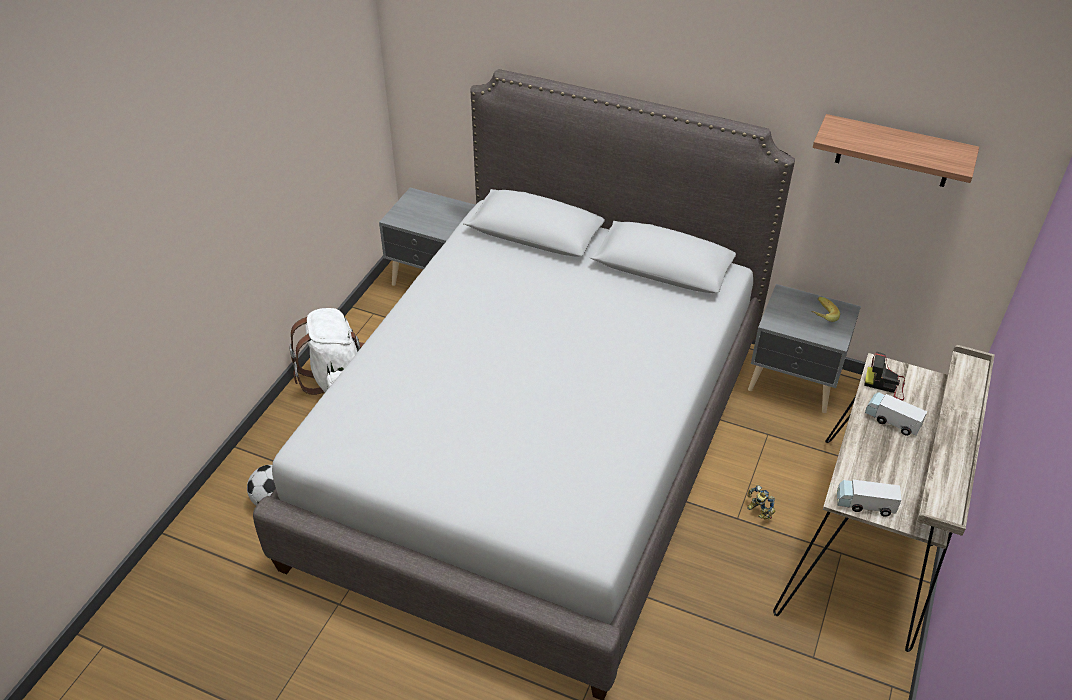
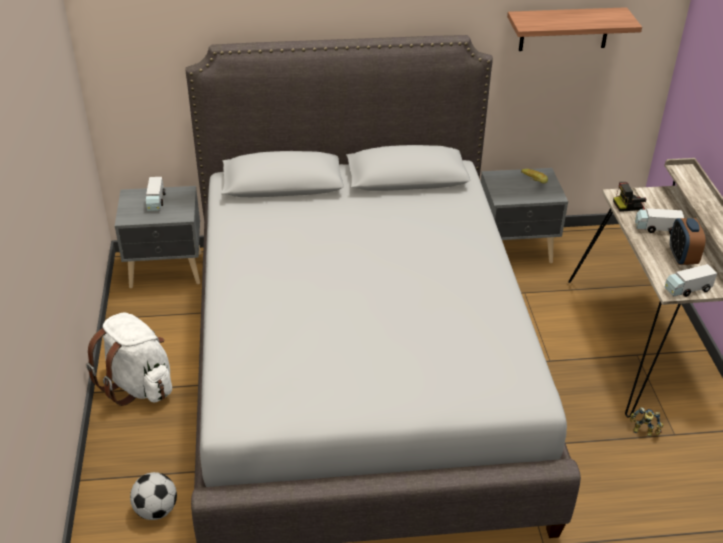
camera: 30 degrees left, 5 degrees down
toy robot [747,485,775,520] -> toy robot moved to [630,407,663,436]
none -> toy truck [146,177,166,211]
none -> alarm clock [670,218,706,265]

